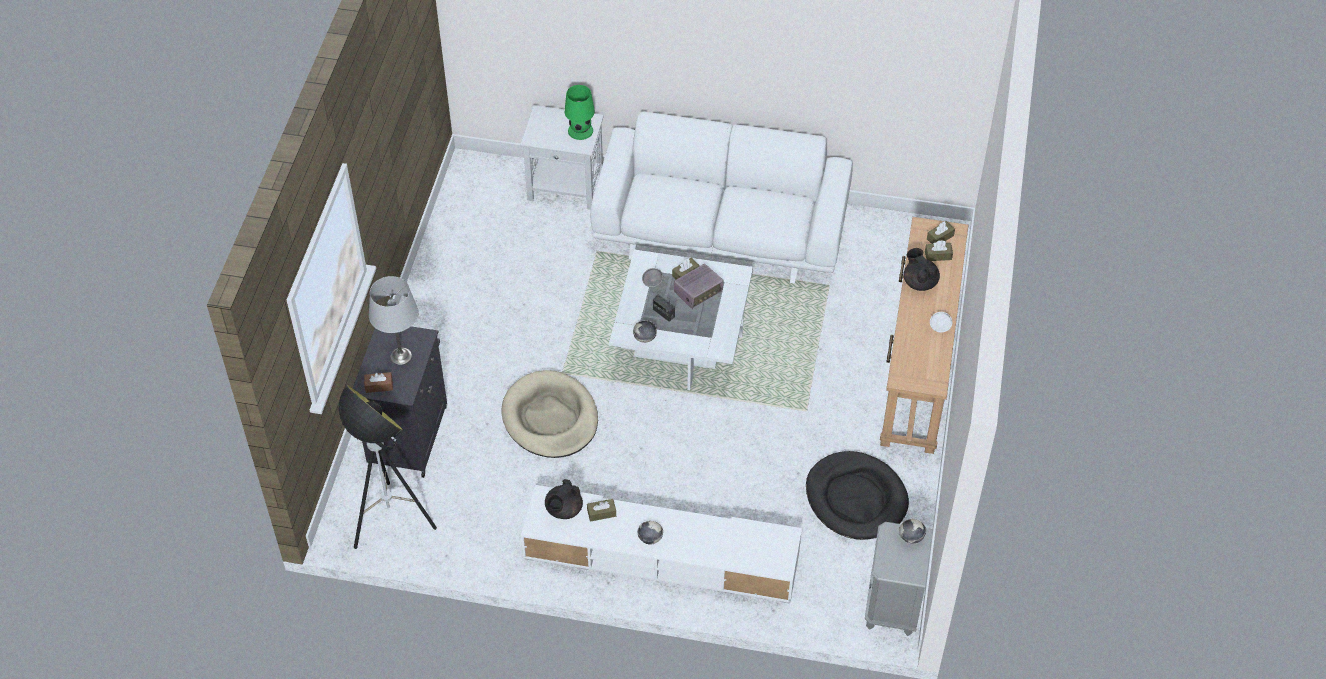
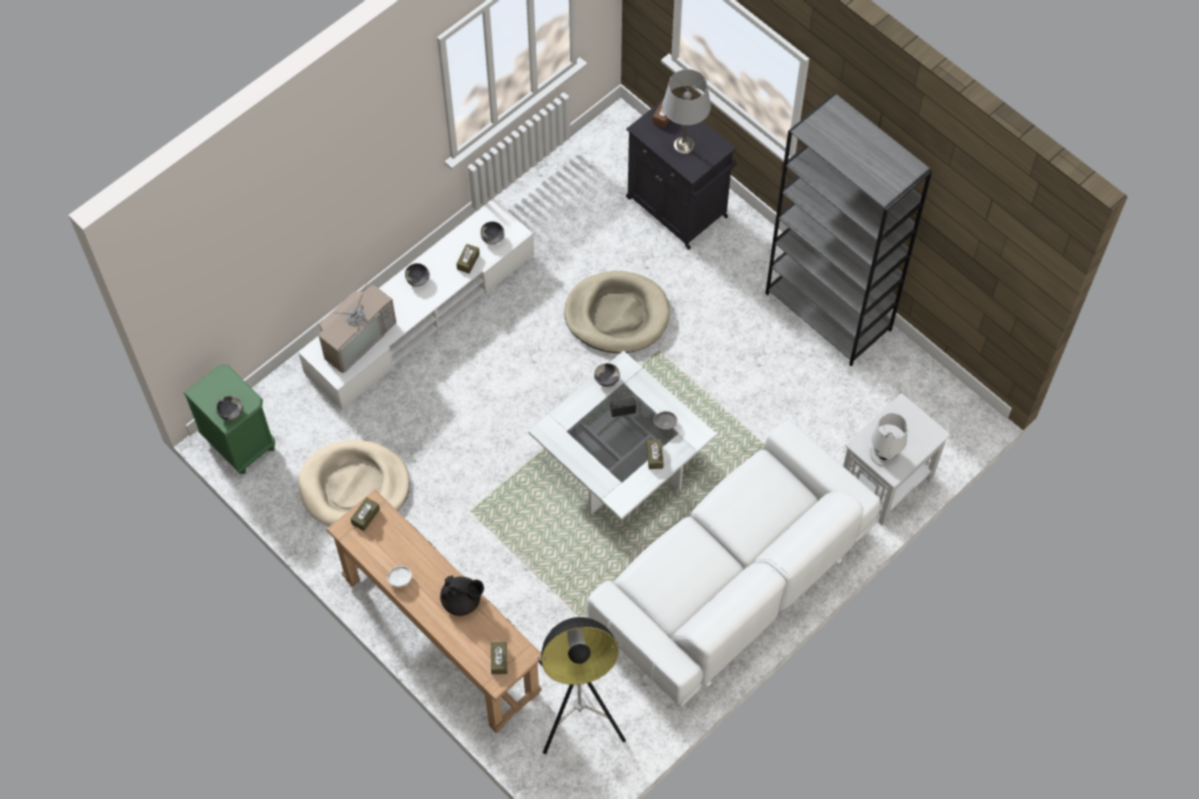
camera: 125 degrees right, 10 degrees up
floor lamp [339,385,437,549] -> floor lamp moved to [538,617,626,754]
black teapot [545,479,583,519] -> bowl [480,221,505,245]
green table lamp [565,85,595,140] -> white table lamp [870,413,908,467]
radio [674,264,724,309] -> none
black dog bed [806,451,909,540] -> beige dog bed [299,440,410,527]
grey nightstand [865,522,933,636] -> green nightstand [184,365,275,474]
brown tissue box [925,240,953,261] -> brown tissue box moved to [351,497,380,531]
none -> television [319,279,396,373]
none -> grey bookcase [765,93,932,367]

